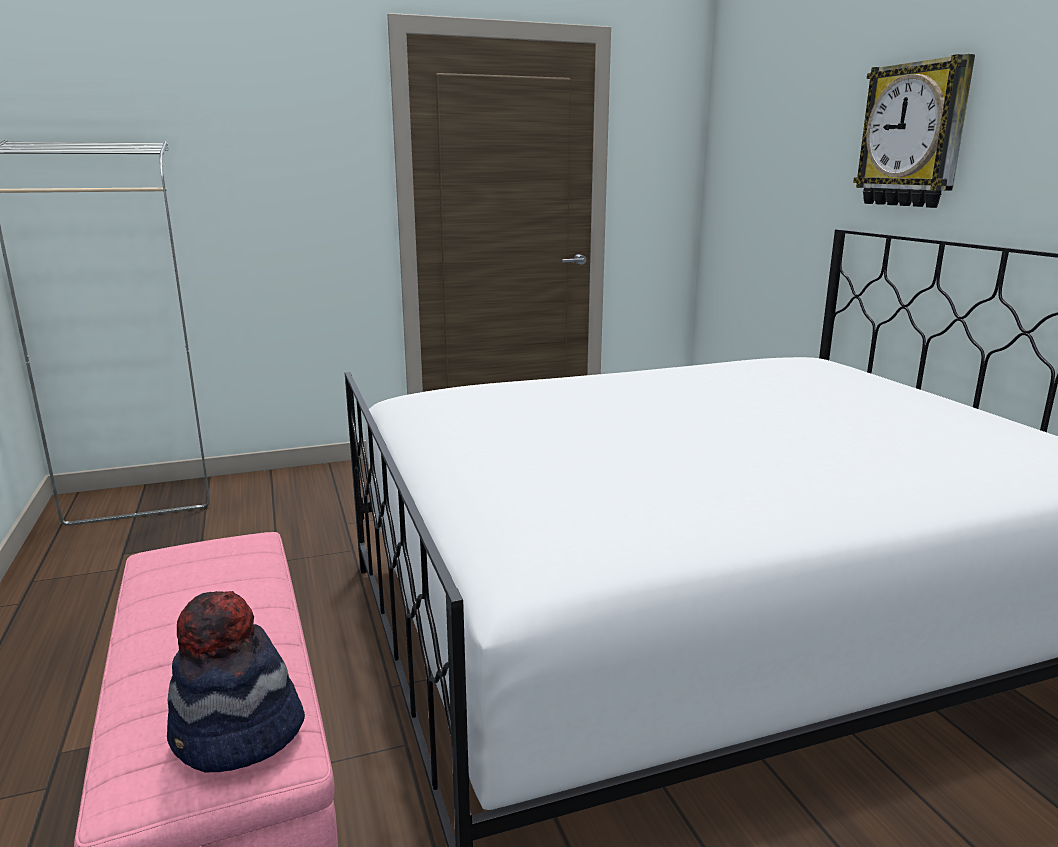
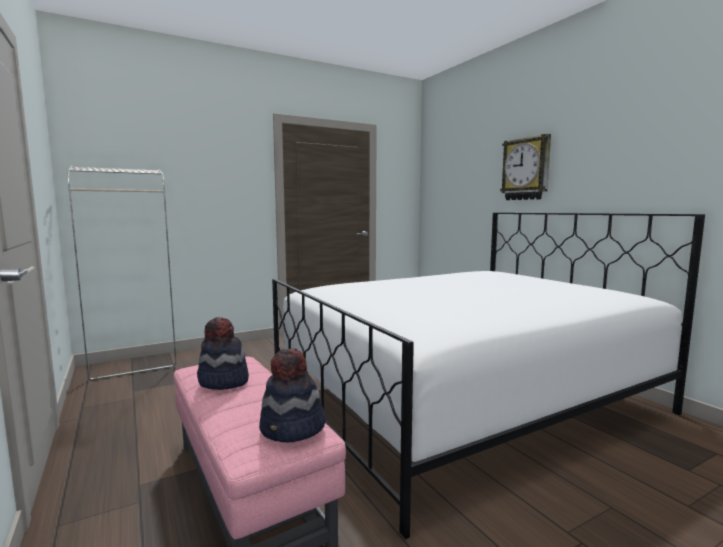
camera: 10 degrees left, 10 degrees down
none -> hat [197,317,249,390]

